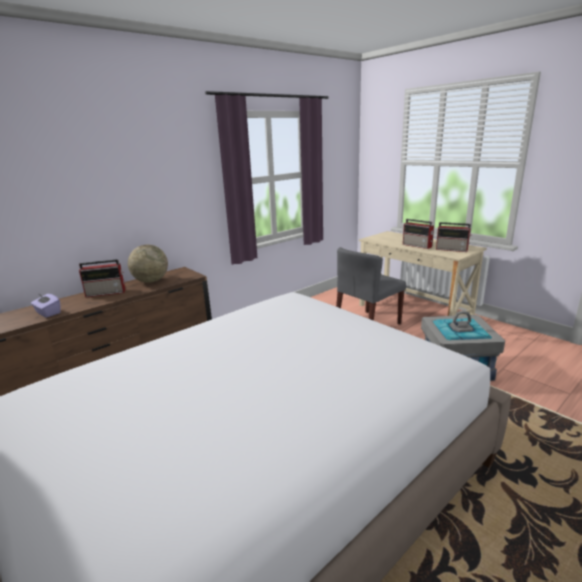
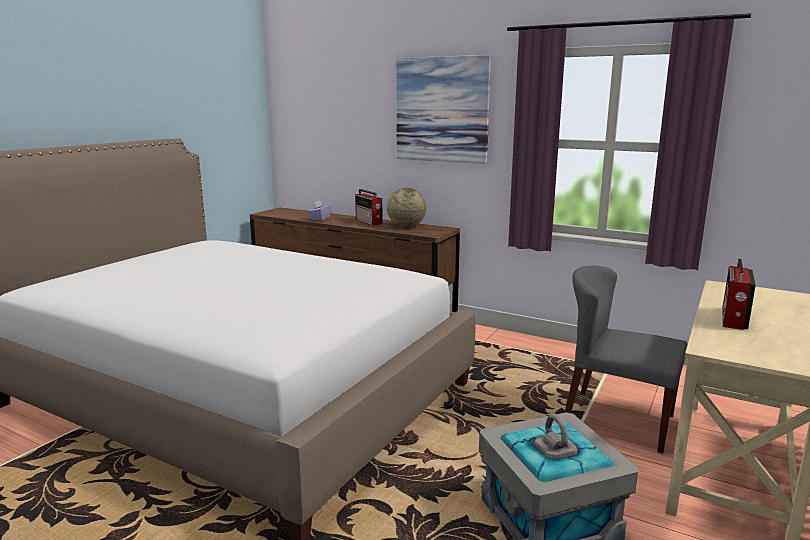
camera: 70 degrees right, 5 degrees down
radio [436,222,471,252] -> none
none -> picture [396,55,491,164]

